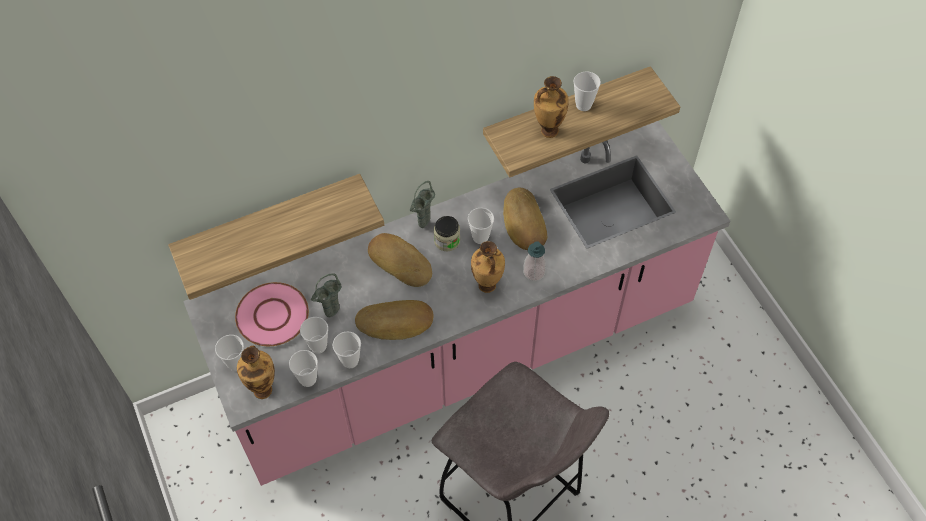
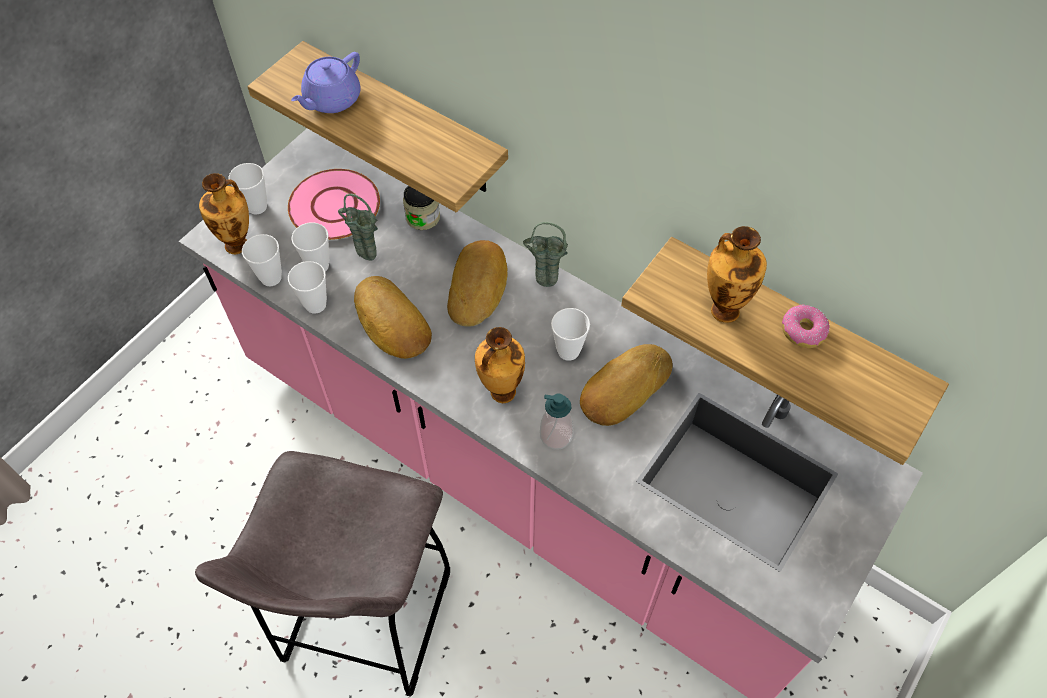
camera: 60 degrees right, 0 degrees up
jar [434,216,460,252] -> jar moved to [403,186,440,230]
cup [573,71,601,111] -> donut [782,305,830,348]
none -> purple teapot [291,52,360,113]

